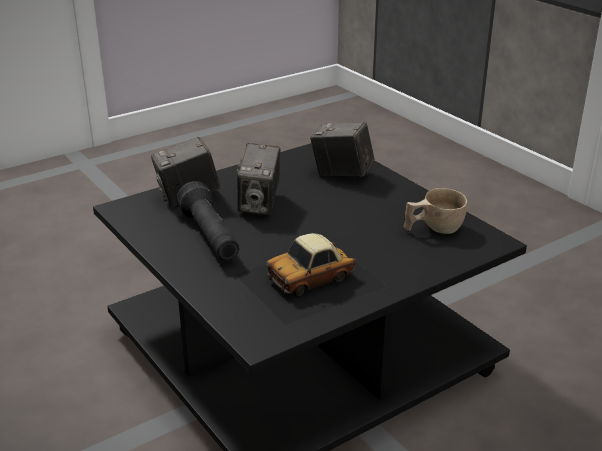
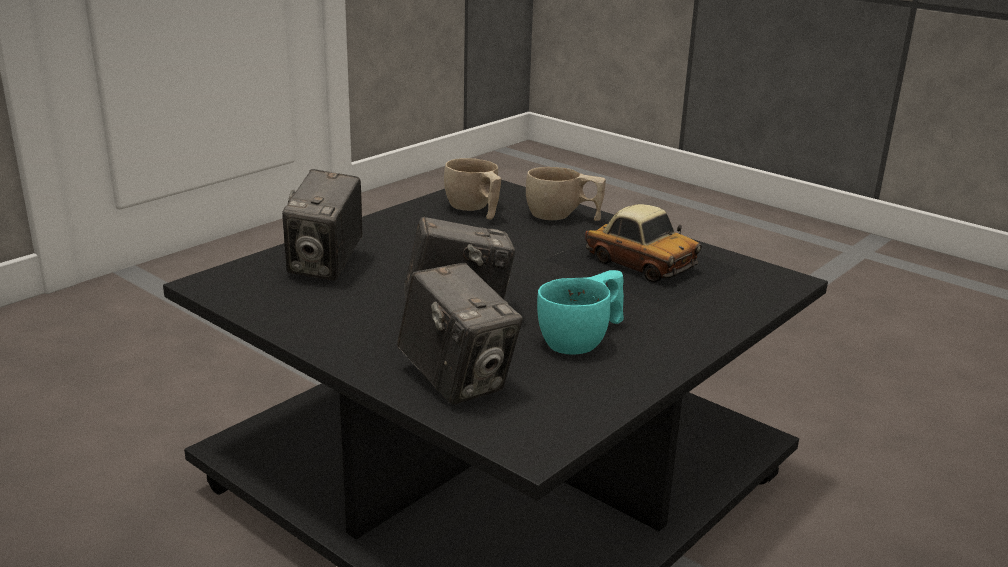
camera: 105 degrees left, 5 degrees down
black flashlight [176,181,239,261] -> turquoise cup [537,270,624,354]
none -> beige cup [526,167,606,221]

